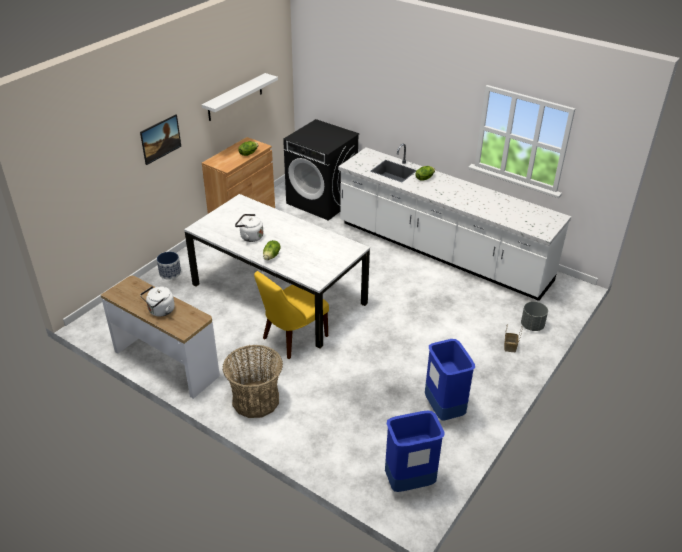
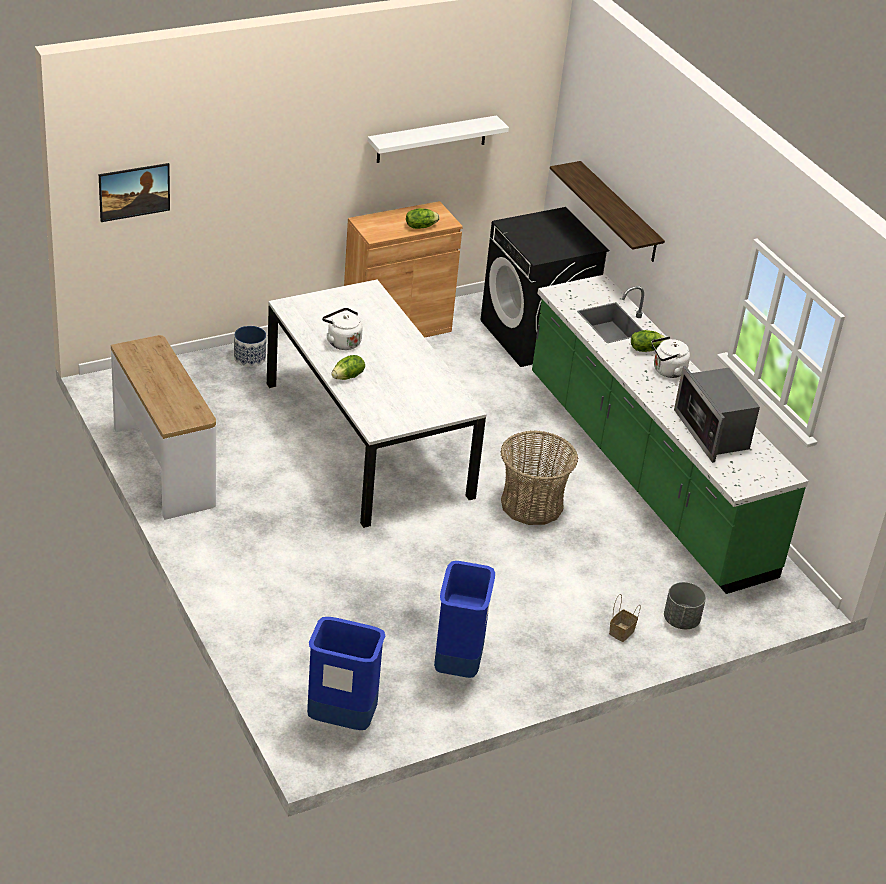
camera: 25 degrees right, 0 degrees up
picture [140,114,181,165] -> picture moved to [99,163,170,222]
white kettle [140,286,175,317] -> white kettle moved to [651,336,690,378]
basket [223,345,283,418] -> basket moved to [501,430,578,525]
yellow chair [254,271,329,359] -> none
white counter [338,143,571,301] -> green counter [532,274,808,594]
none -> shelf [550,161,665,262]
none -> microwave [674,366,760,463]

